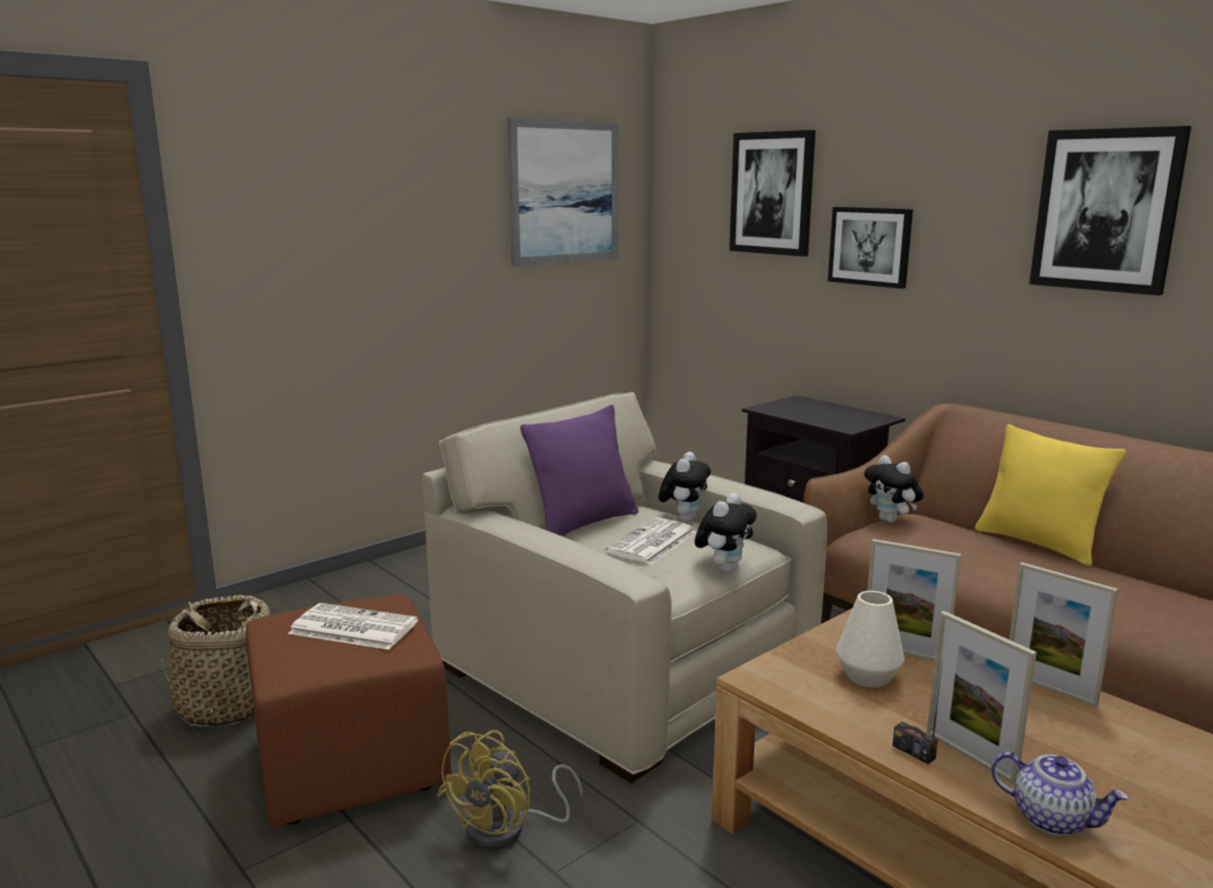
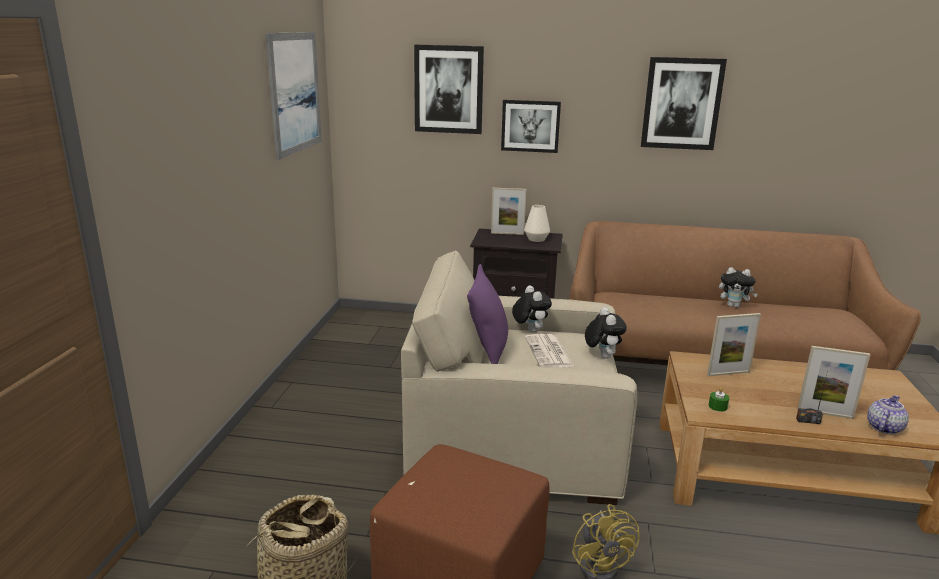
camera: 40 degrees left, 5 degrees up
newspaper [288,603,418,650] -> none
white vase [836,591,905,687] -> white vase moved to [524,205,550,242]
plush toy [864,455,924,523] -> plush toy moved to [719,267,758,308]
yellow pillow [975,424,1126,566] -> none
teapot [991,751,1129,836] -> teapot turned 45 degrees counterclockwise [867,395,909,434]
picture frame [1009,562,1118,707] -> picture frame moved to [491,188,526,235]
none -> green candle [709,387,729,411]

